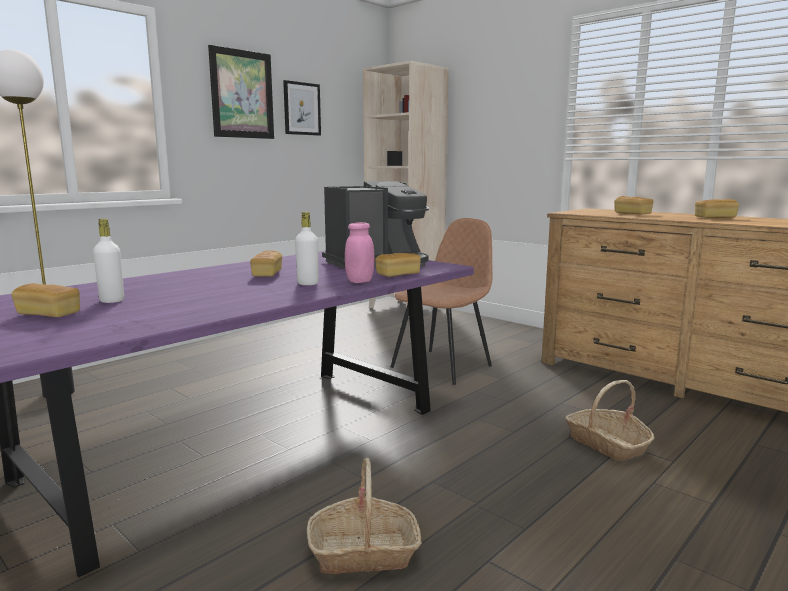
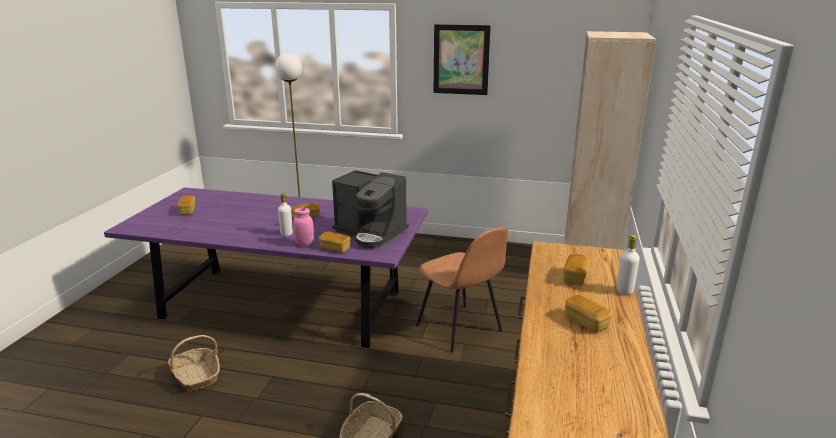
camera: 60 degrees right, 10 degrees up
white bottle [93,219,124,303] -> white bottle moved to [616,235,640,295]
picture [283,80,321,136] -> none
brown chair [391,218,493,385] -> brown chair turned 45 degrees clockwise [416,227,508,353]

